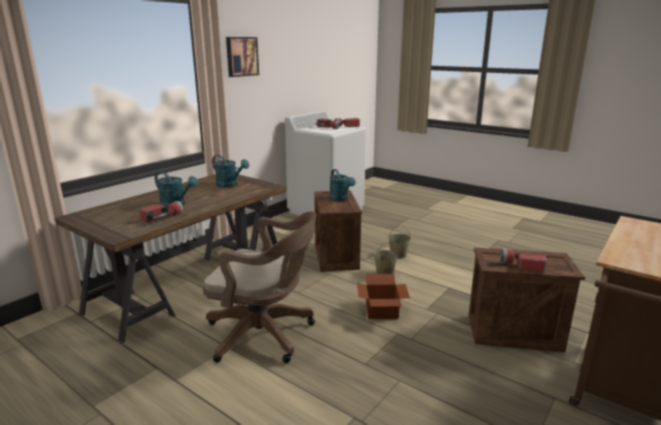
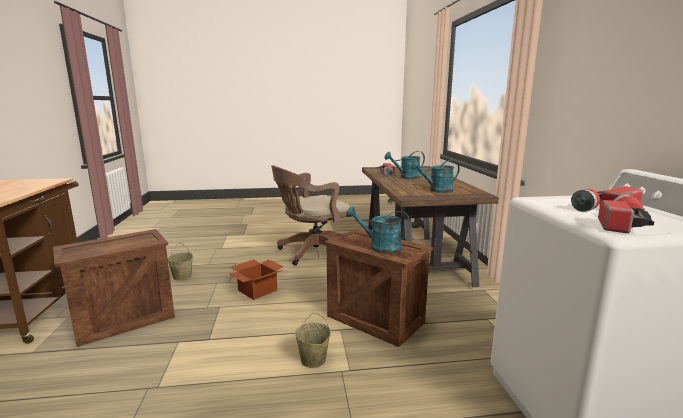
camera: 135 degrees right, 5 degrees down
picture [226,37,259,77] -> none
beige bucket [374,242,398,274] -> beige bucket moved to [167,243,193,280]
flashlight [500,249,546,272] -> none

